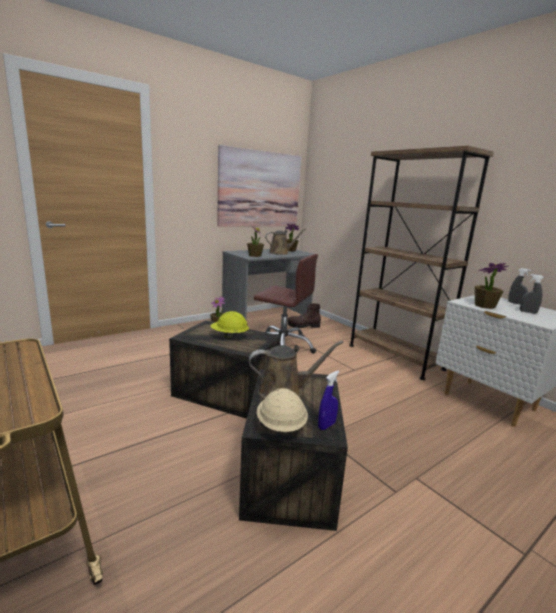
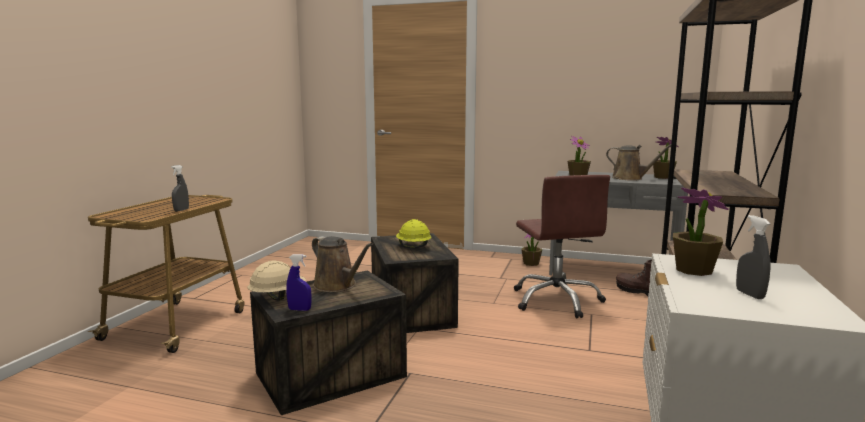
camera: 55 degrees right, 5 degrees down
picture [217,145,301,227] -> none
grey spray bottle [508,268,531,305] -> grey spray bottle moved to [171,165,189,211]

